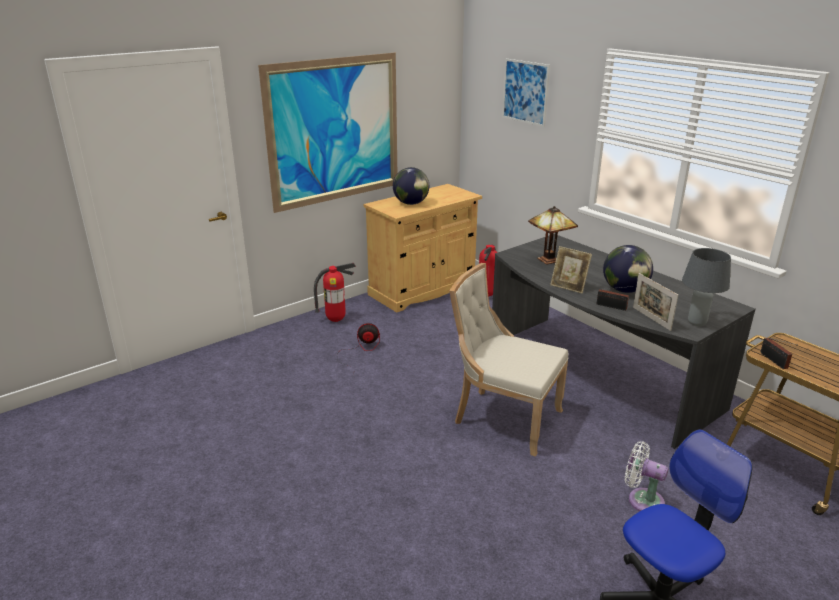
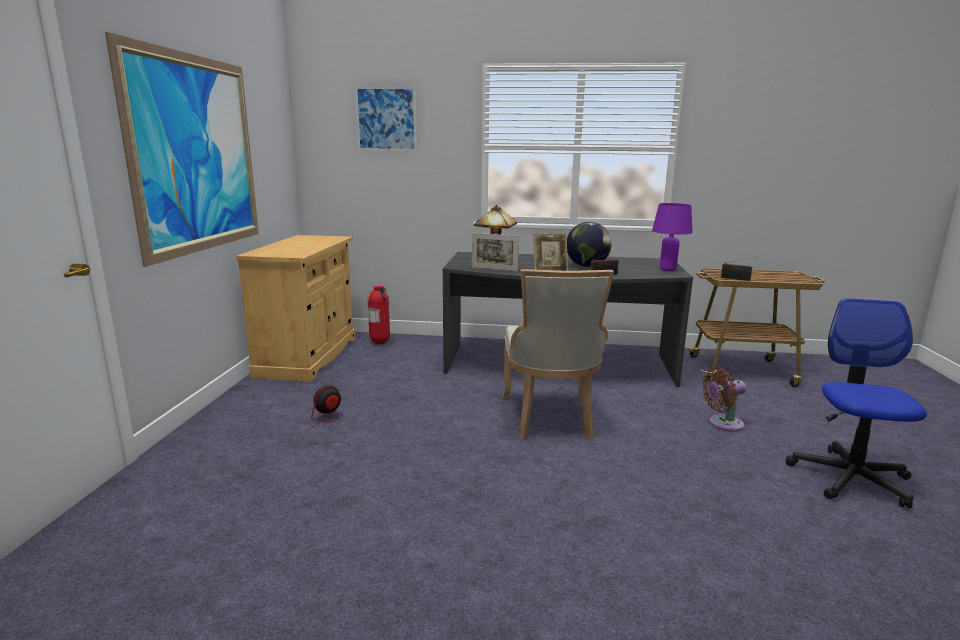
camera: 45 degrees left, 10 degrees down
fire extinguisher [314,263,356,322] -> none
globe [393,167,429,205] -> none
beige chair [450,263,569,457] -> beige chair turned 75 degrees counterclockwise [502,269,614,440]
white fan [625,441,668,511] -> brown fan [702,367,747,432]
picture frame [633,273,678,331] -> picture frame moved to [472,233,519,271]
grey table lamp [682,248,731,326] -> purple table lamp [652,203,693,271]

